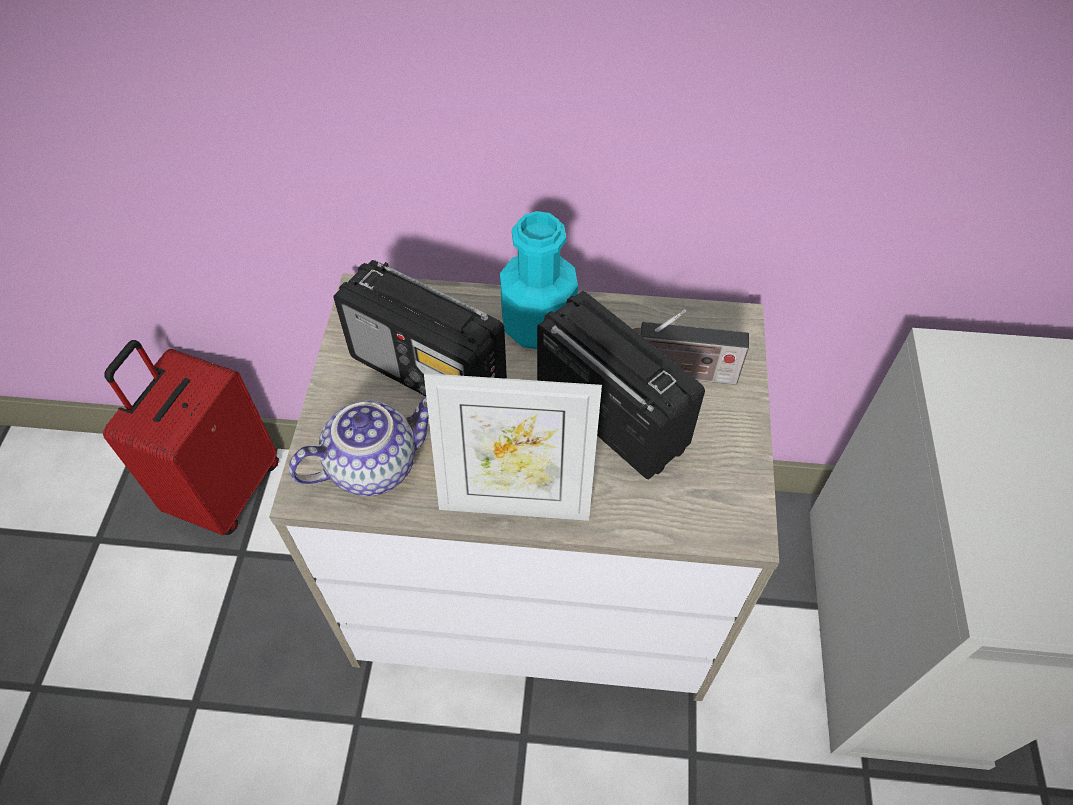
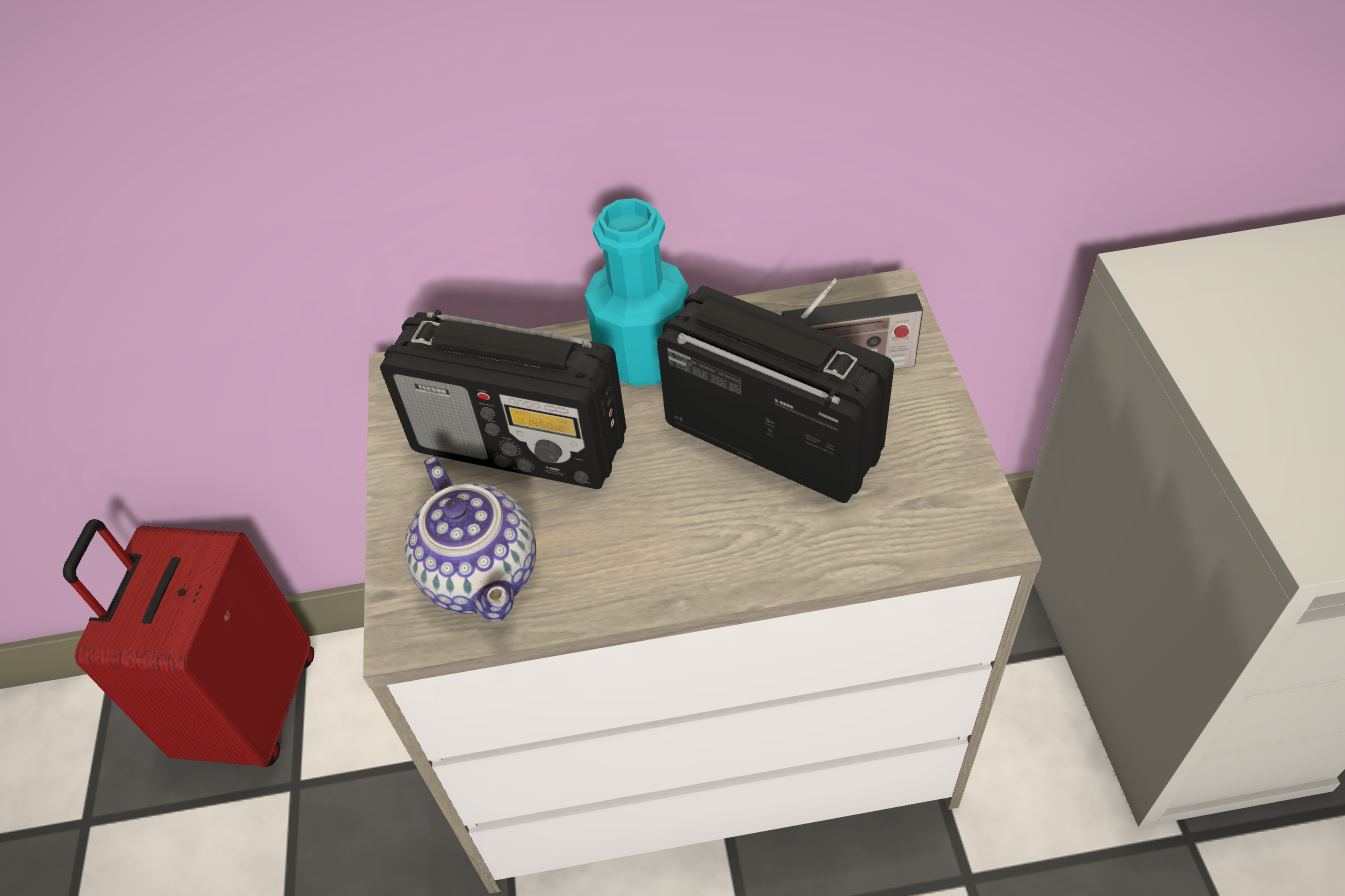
camera: 10 degrees left, 5 degrees down
teapot [289,398,429,496] -> teapot turned 105 degrees clockwise [405,456,536,622]
picture frame [424,373,602,521] -> none

